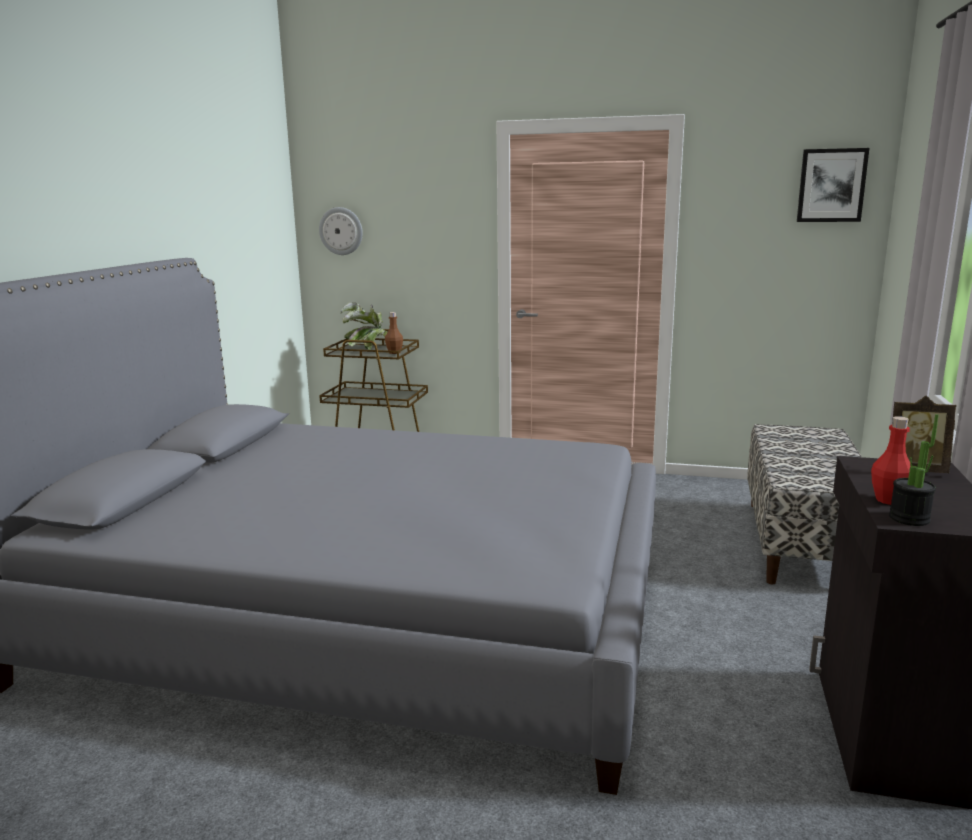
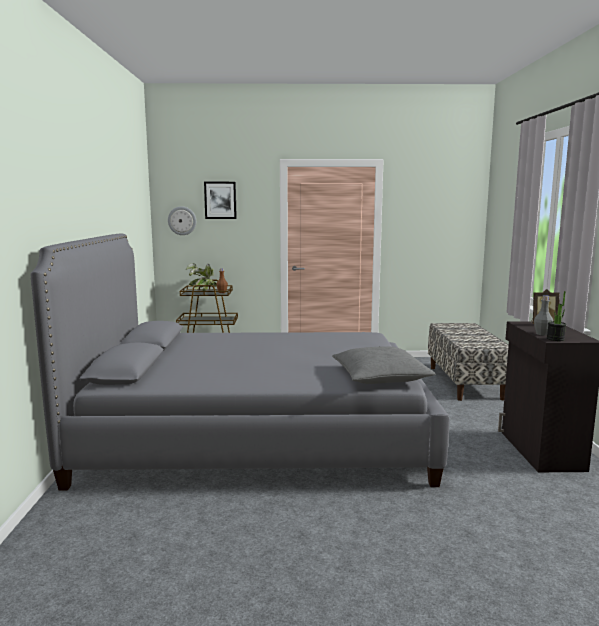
camera: 15 degrees left, 5 degrees down
picture [797,148,869,222] -> picture moved to [204,182,237,219]
red bottle [871,416,910,505] -> grey bottle [534,295,553,336]
none -> grey pillow [332,346,435,384]

